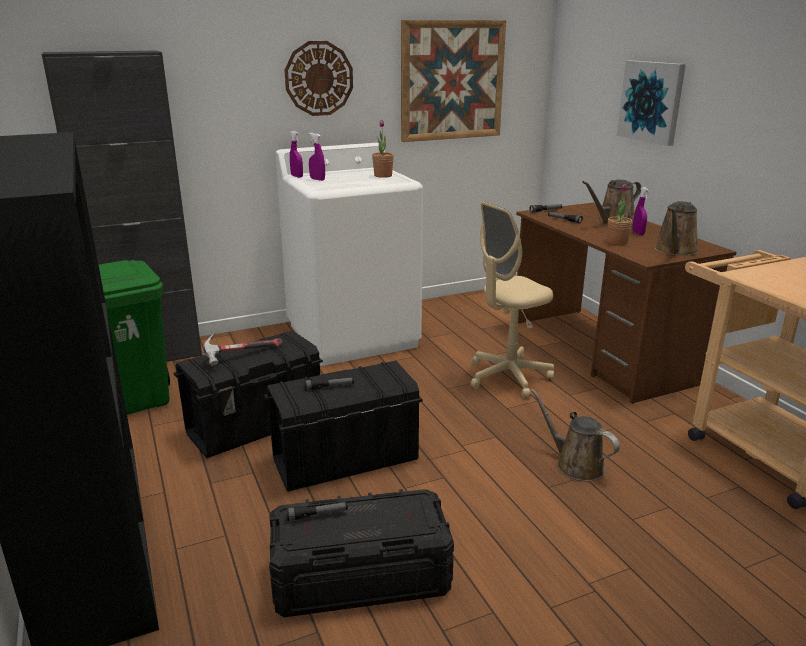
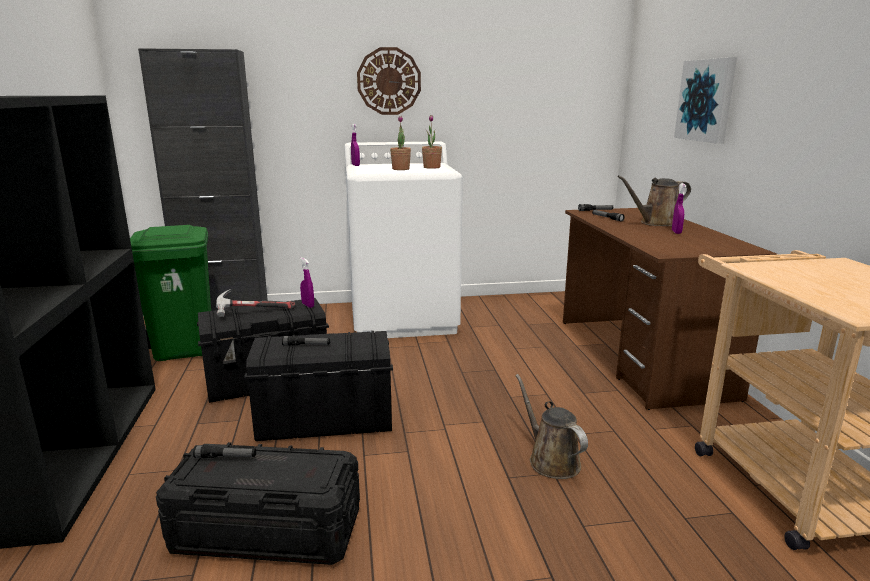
camera: 15 degrees right, 5 degrees down
purple spray bottle [309,133,325,181] -> purple spray bottle moved to [300,257,314,308]
picture [401,20,506,142] -> none
beige office chair [470,201,554,398] -> none
potted plant [607,184,632,245] -> potted plant moved to [390,116,411,170]
brown watering can [654,201,699,256] -> none

